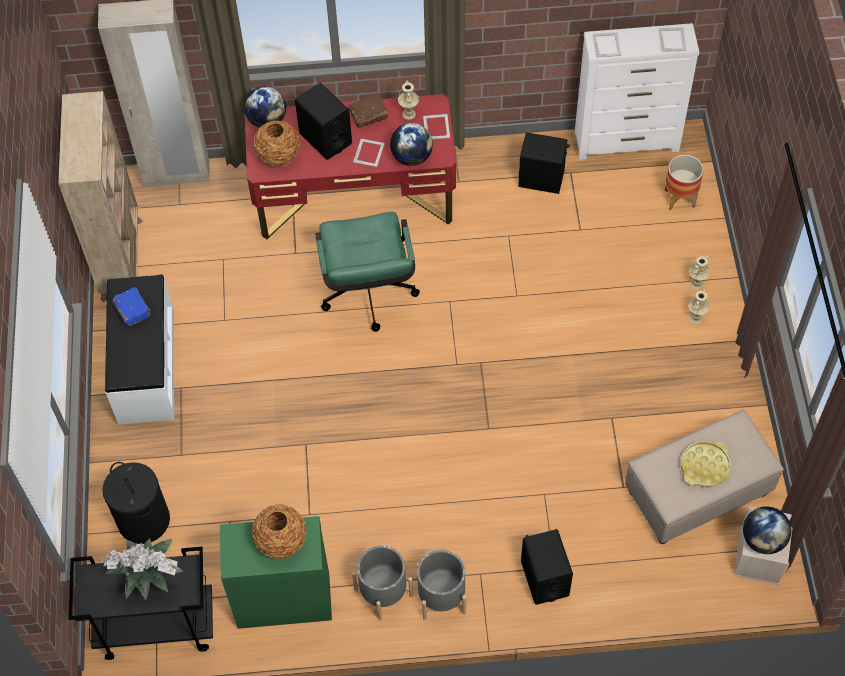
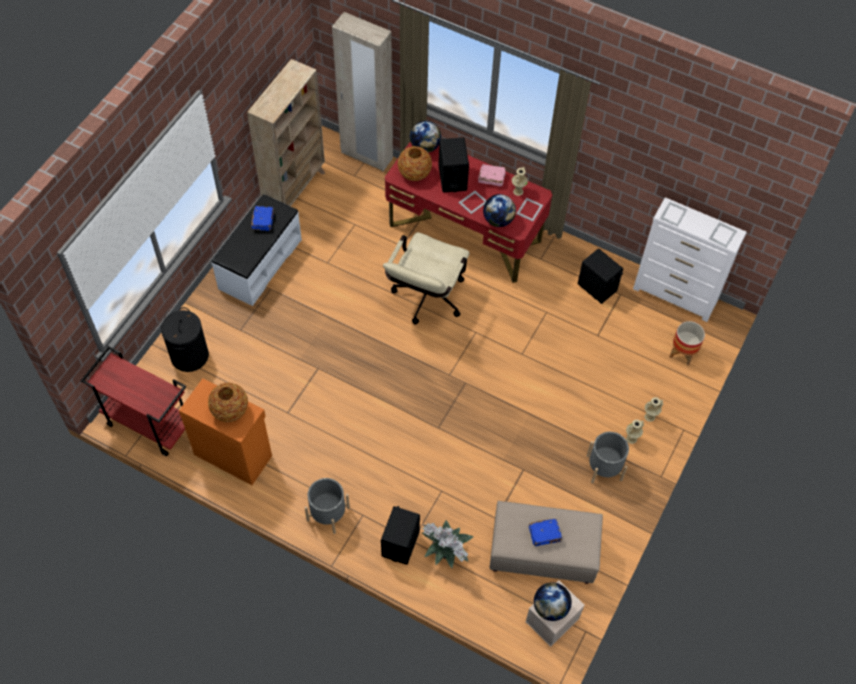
camera: 30 degrees right, 0 degrees up
black cart [69,547,213,660] -> red cart [81,346,186,456]
potted plant [100,538,183,600] -> potted plant moved to [422,520,474,568]
green cabinet [220,516,332,629] -> orange cabinet [179,378,272,485]
green office chair [315,212,420,332] -> beige office chair [383,232,469,324]
brown book [349,94,388,128] -> pink book [478,164,506,186]
grey planter [352,546,413,621] -> grey planter moved to [587,432,629,484]
yellow tray [681,441,731,487] -> blue book [529,519,562,546]

